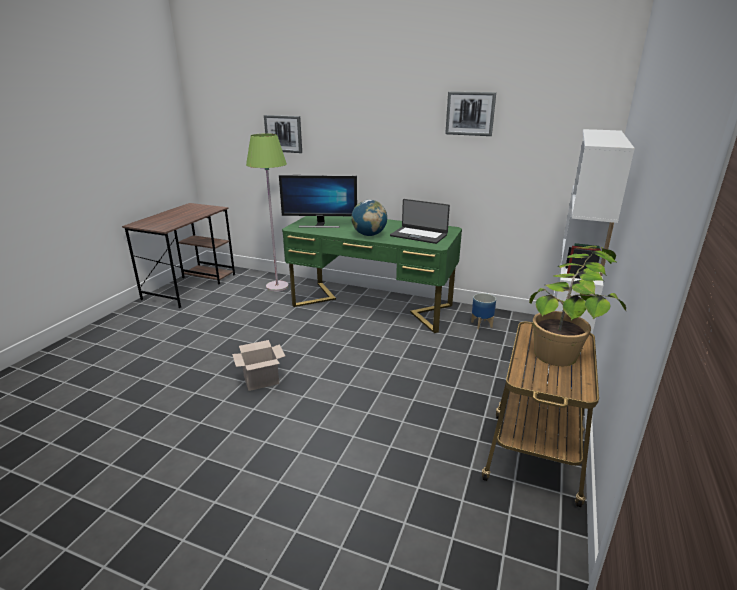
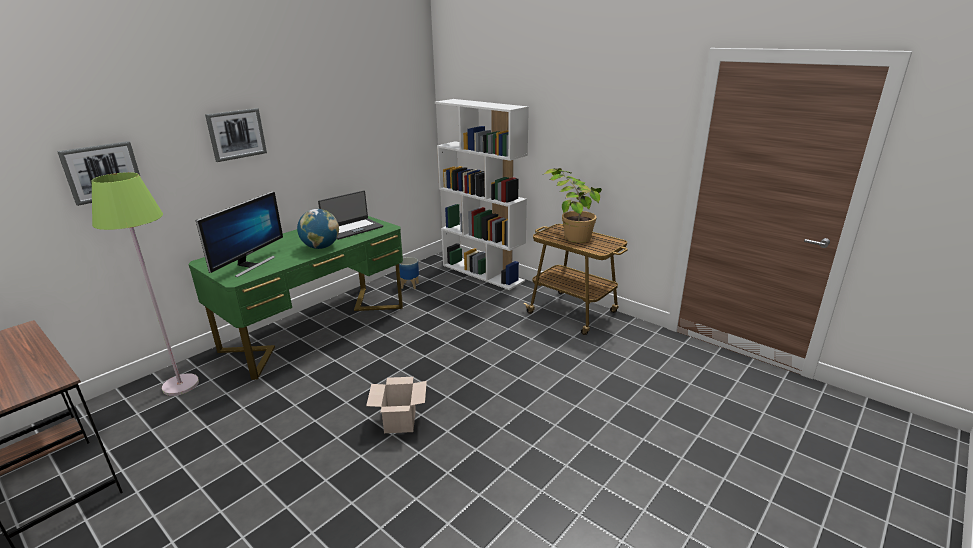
camera: 70 degrees left, 0 degrees up
picture [445,91,496,136] -> picture moved to [205,108,267,162]

